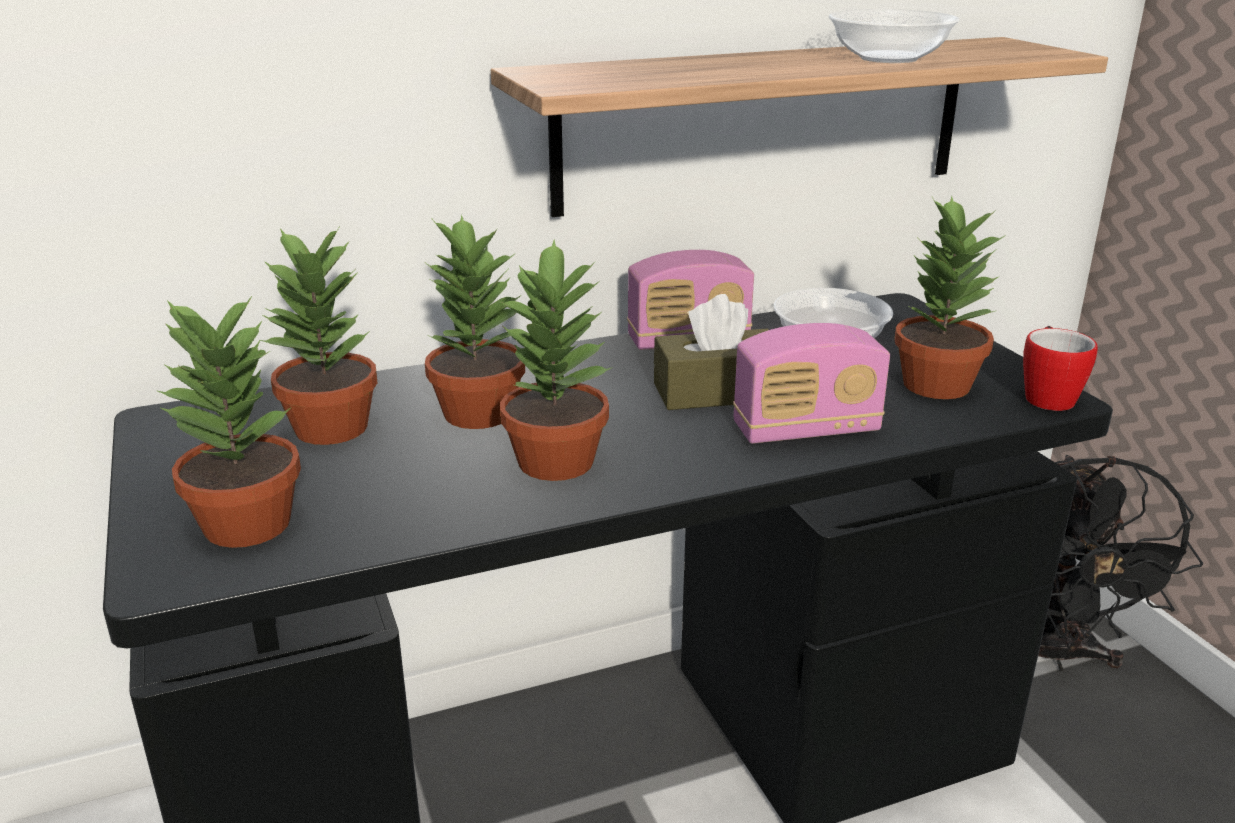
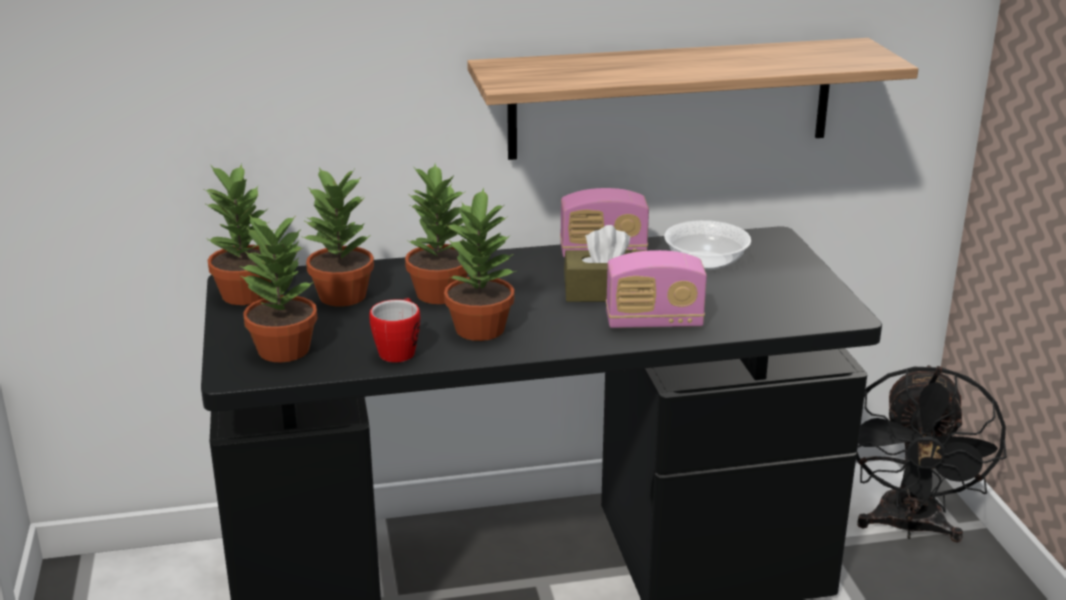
camera: 10 degrees right, 0 degrees up
bowl [829,9,959,63] -> none
potted plant [894,196,1006,399] -> potted plant moved to [204,164,276,305]
mug [1023,326,1098,411] -> mug moved to [369,297,420,362]

